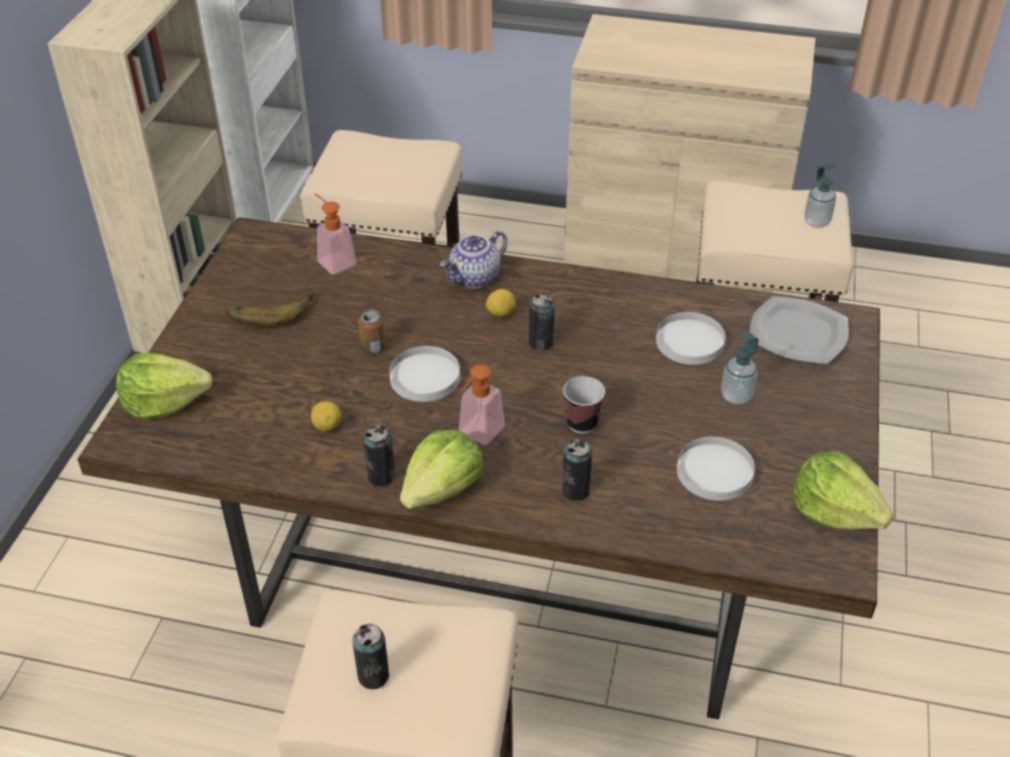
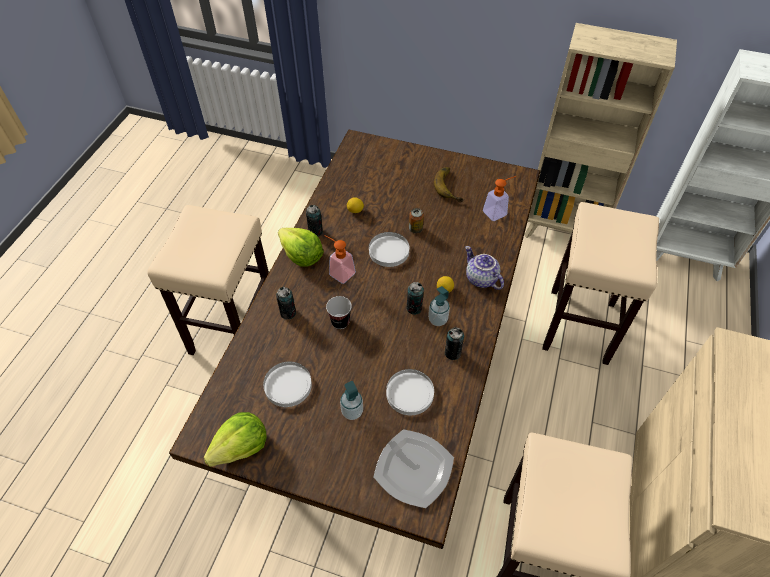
camera: 95 degrees right, 10 degrees up
lettuce [116,353,212,420] -> none
can [352,624,389,689] -> can moved to [445,327,464,360]
soap dispenser [804,162,836,228] -> soap dispenser moved to [428,286,450,326]

